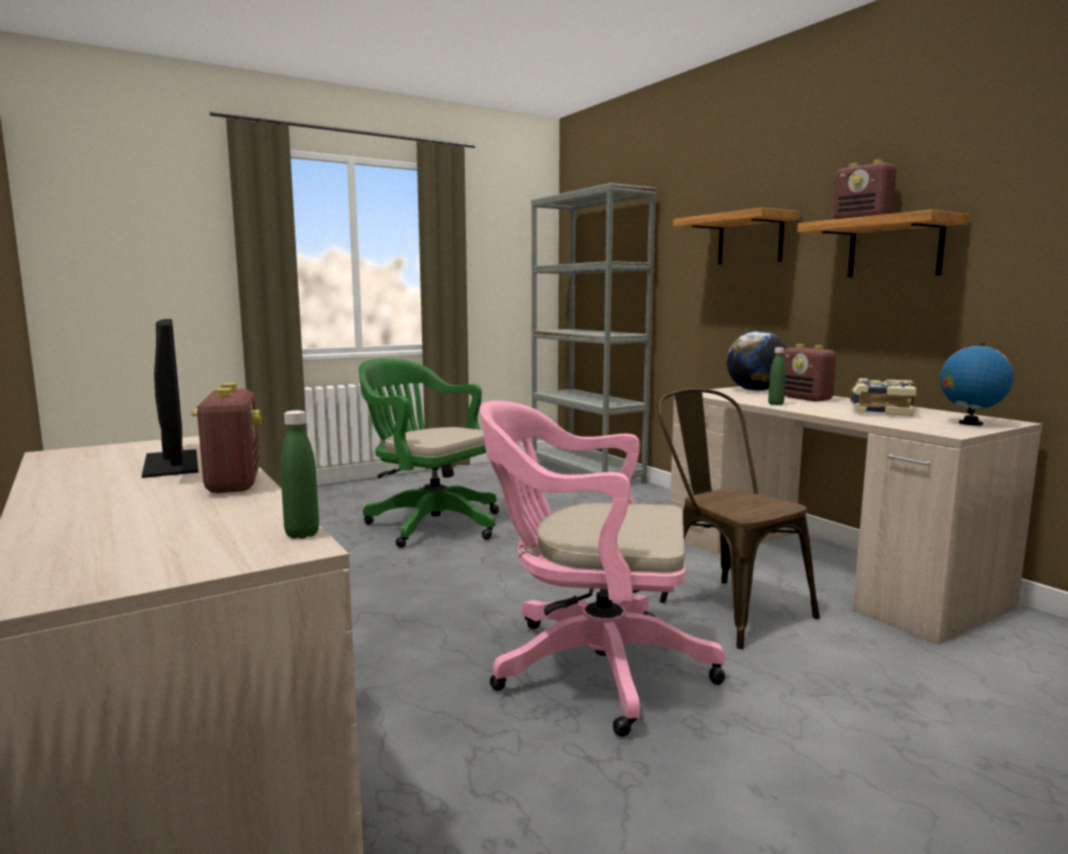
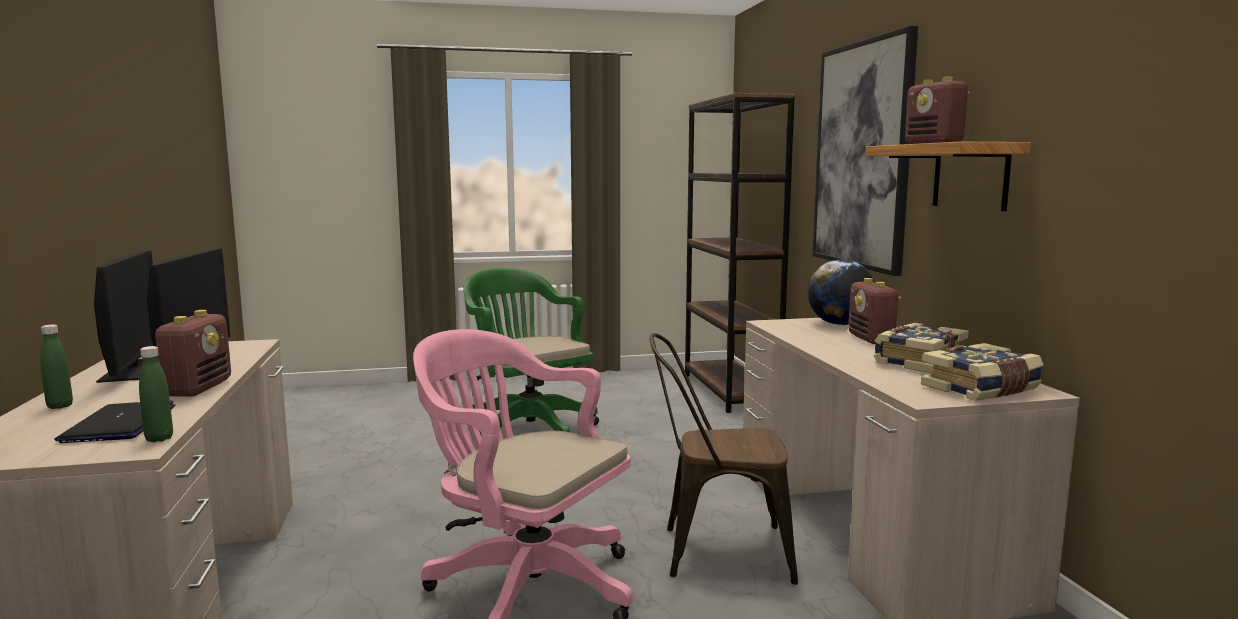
camera: 20 degrees right, 0 degrees up
grey bookcase [531,183,656,484] -> brown bookcase [685,93,795,413]
brown chair [657,388,820,649] -> brown chair turned 75 degrees counterclockwise [650,333,798,585]
shelf [673,208,800,265] -> picture [812,26,918,276]
green bottle [768,347,786,405] -> green bottle moved to [40,324,73,409]
globe [940,343,1014,426] -> book [921,343,1044,401]
none -> laptop [55,400,175,443]
none -> monitor [94,250,154,383]

